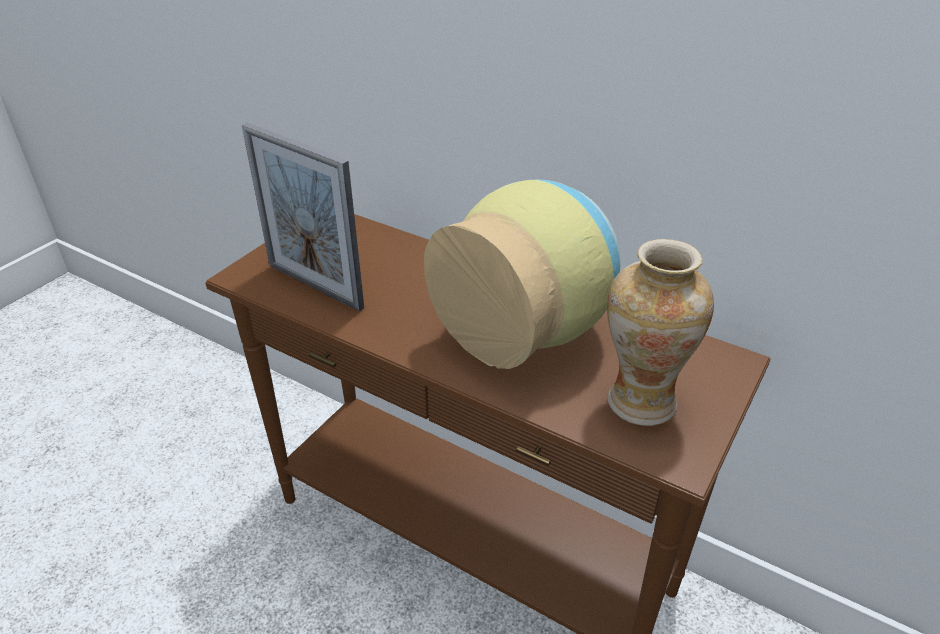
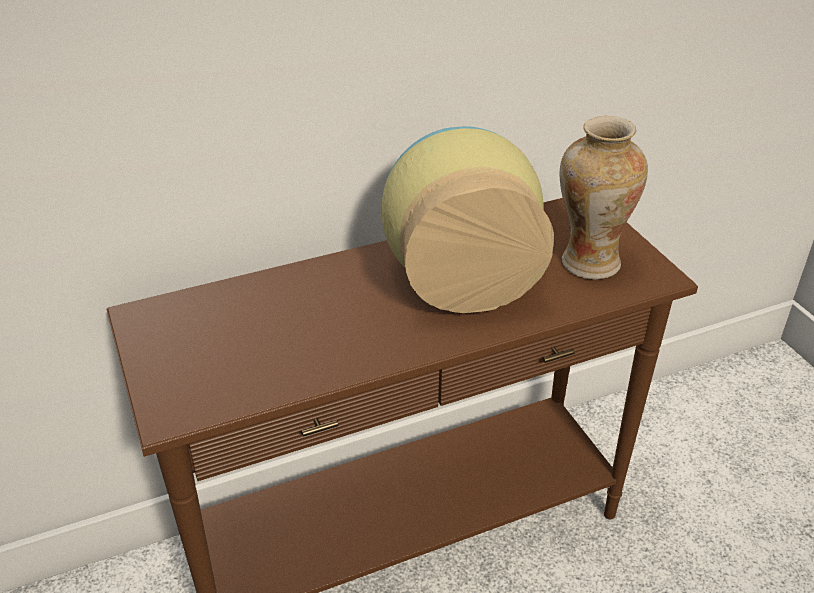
camera: 55 degrees left, 0 degrees up
picture frame [242,122,364,311] -> none

